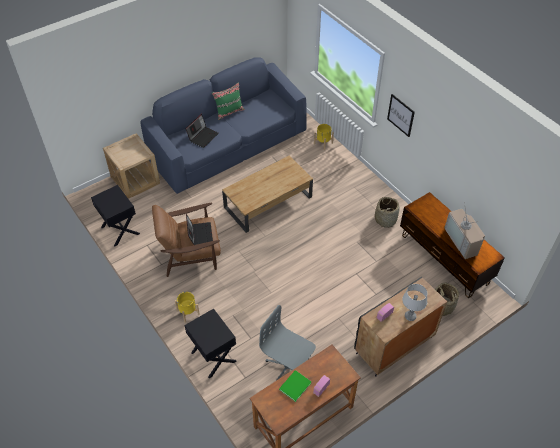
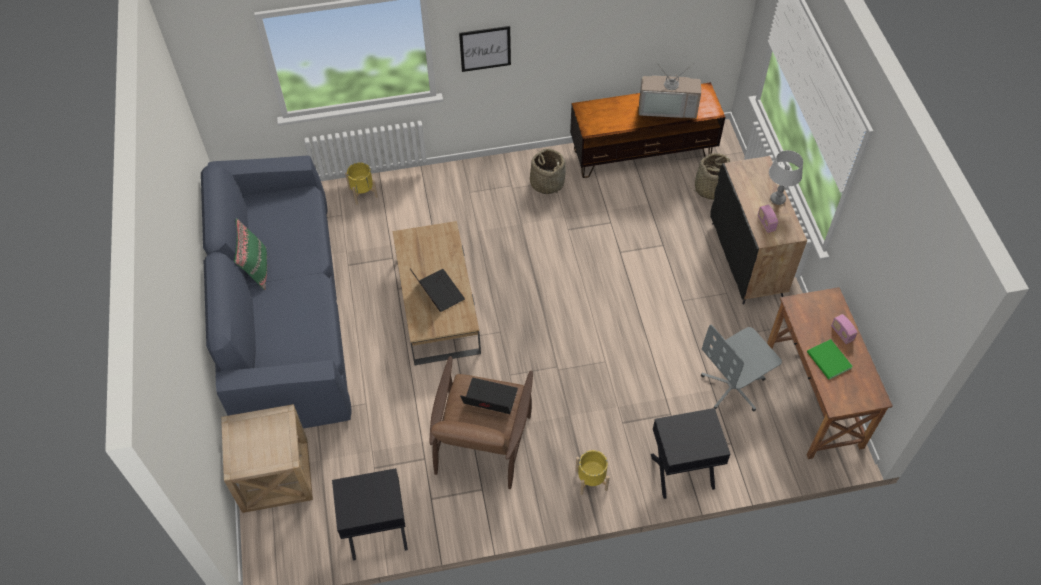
camera: 65 degrees left, 5 degrees up
laptop [185,114,219,148] -> laptop moved to [410,269,465,312]

